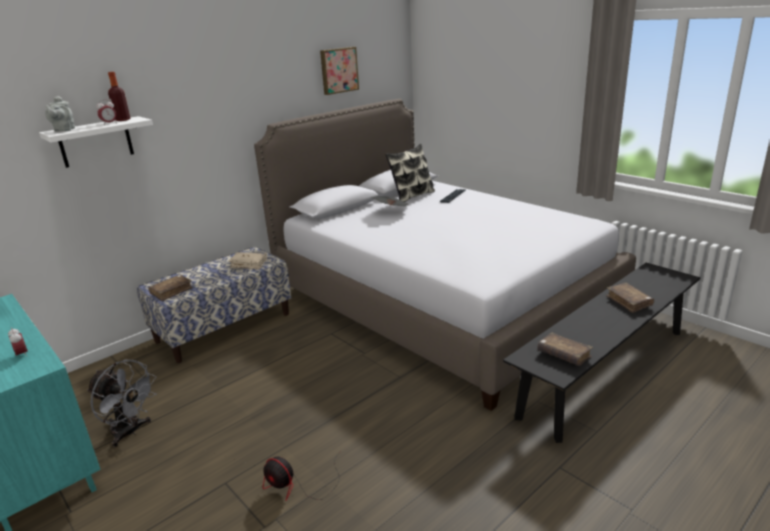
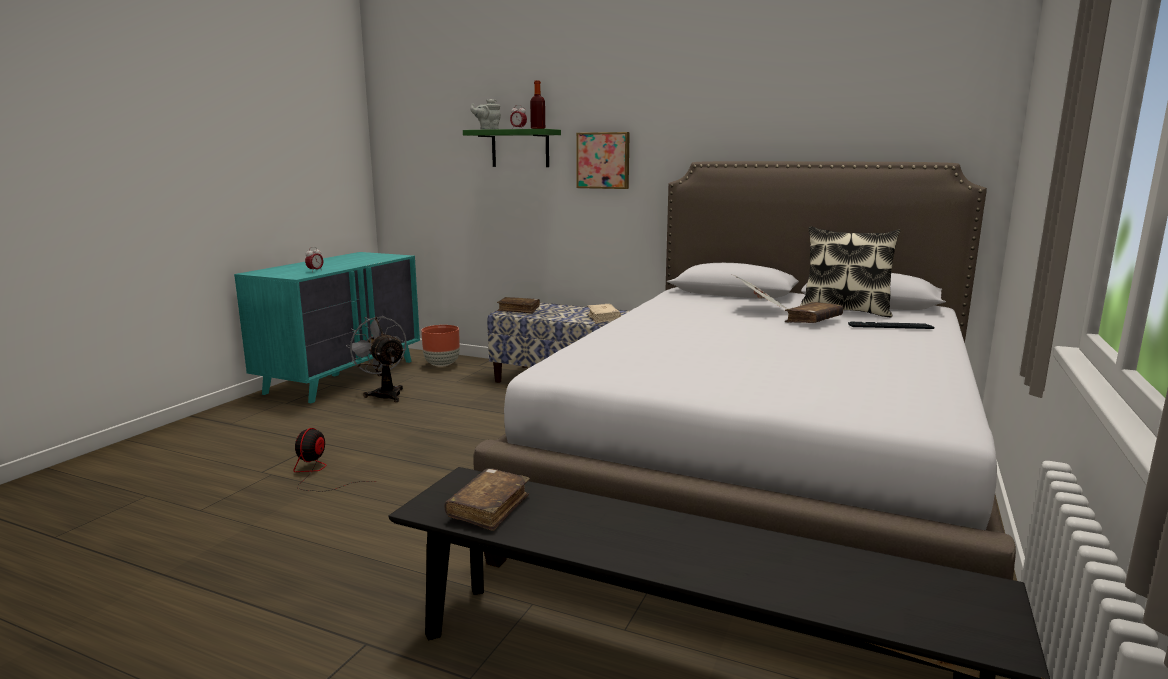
camera: 65 degrees right, 10 degrees down
white shelf [39,116,153,168] -> green shelf [463,129,561,167]
grey fan [87,360,157,447] -> grey fan turned 135 degrees clockwise [346,316,407,402]
picture [320,47,359,95] -> picture moved to [576,132,630,189]
brown book [606,283,654,313] -> brown book moved to [785,302,843,323]
none -> brown planter [421,325,460,367]

